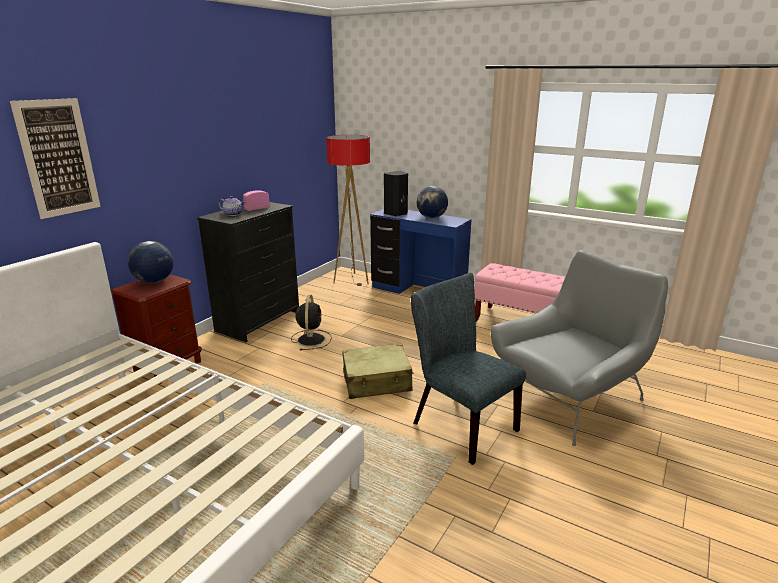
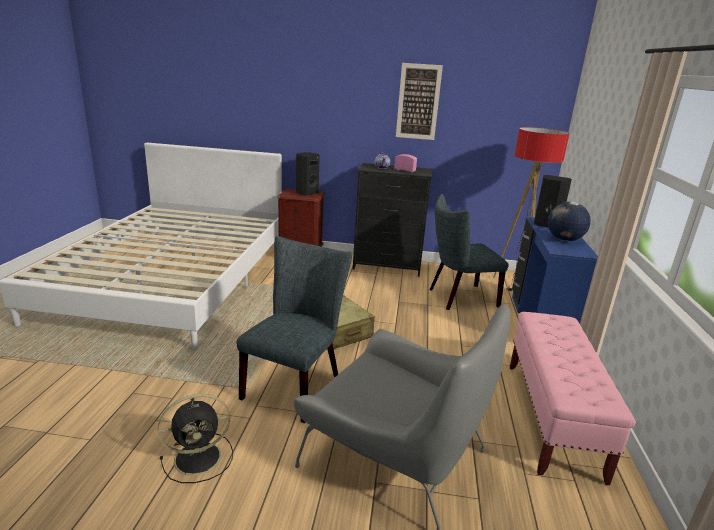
camera: 65 degrees right, 0 degrees up
picture [10,98,101,219] -> picture moved to [396,63,443,140]
globe [128,241,174,283] -> black speaker [296,152,320,196]
black fan [291,295,332,350] -> black fan moved to [158,394,233,483]
none -> grey chair [430,194,508,310]

